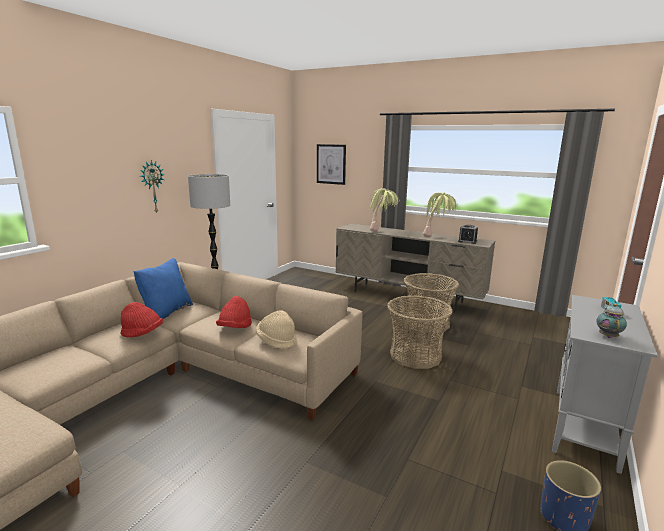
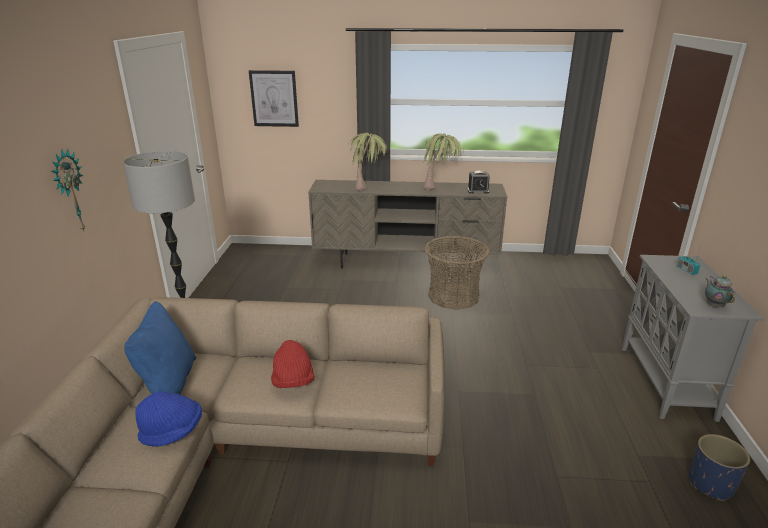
camera: 25 degrees left, 10 degrees up
red hat [121,302,163,338] -> blue hat [135,391,202,447]
beige hat [256,310,297,349] -> none
basket [387,295,453,369] -> none

